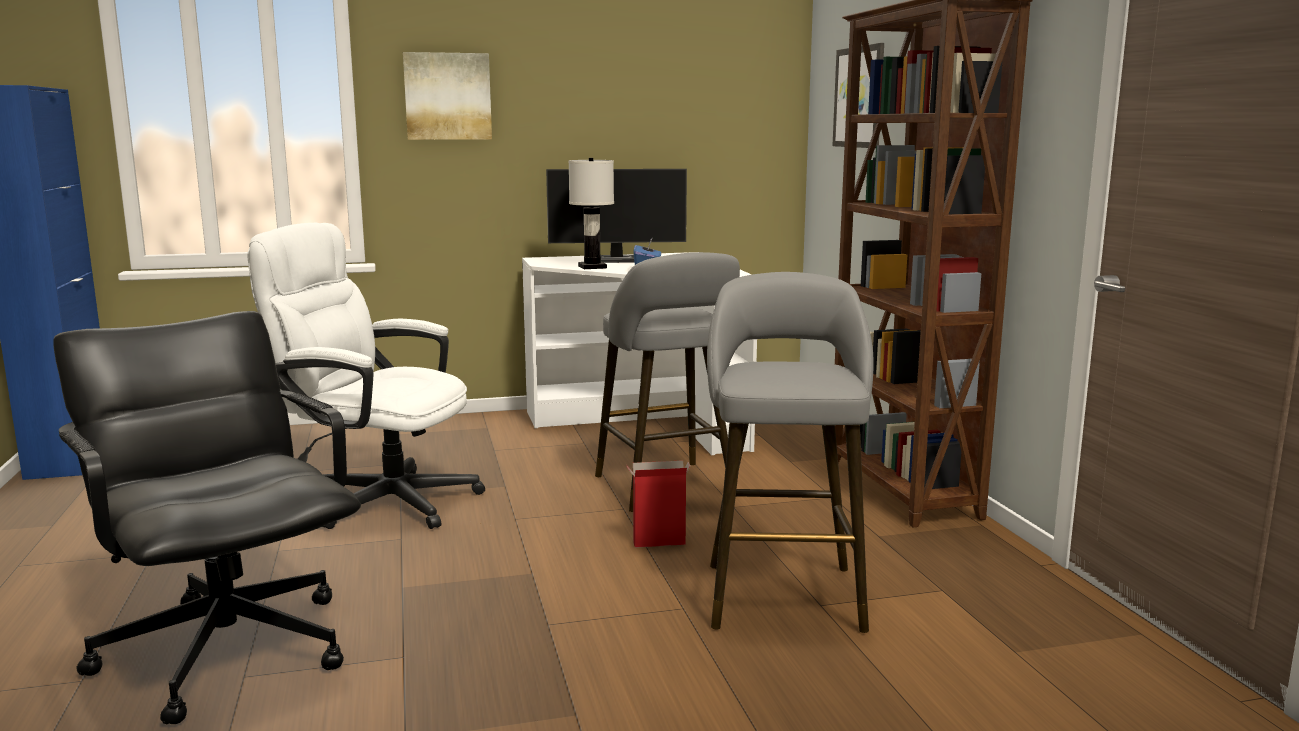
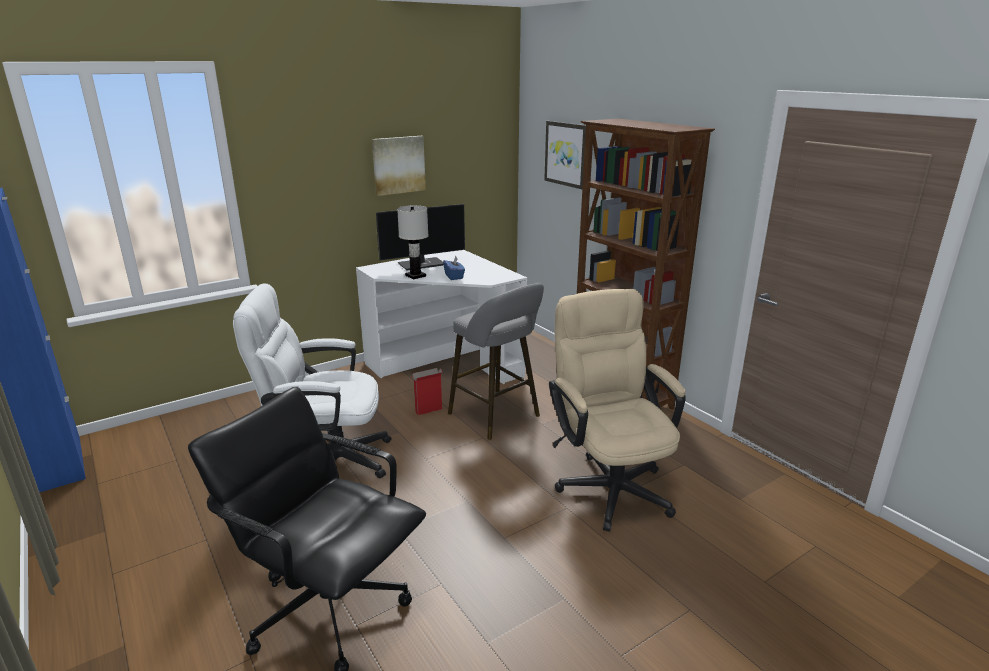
camera: 20 degrees left, 10 degrees up
picture [403,52,492,140] -> picture moved to [372,136,426,196]
cardboard box [627,460,690,548] -> cardboard box moved to [412,368,443,415]
grey stool [707,272,874,633] -> beige office chair [549,289,686,532]

